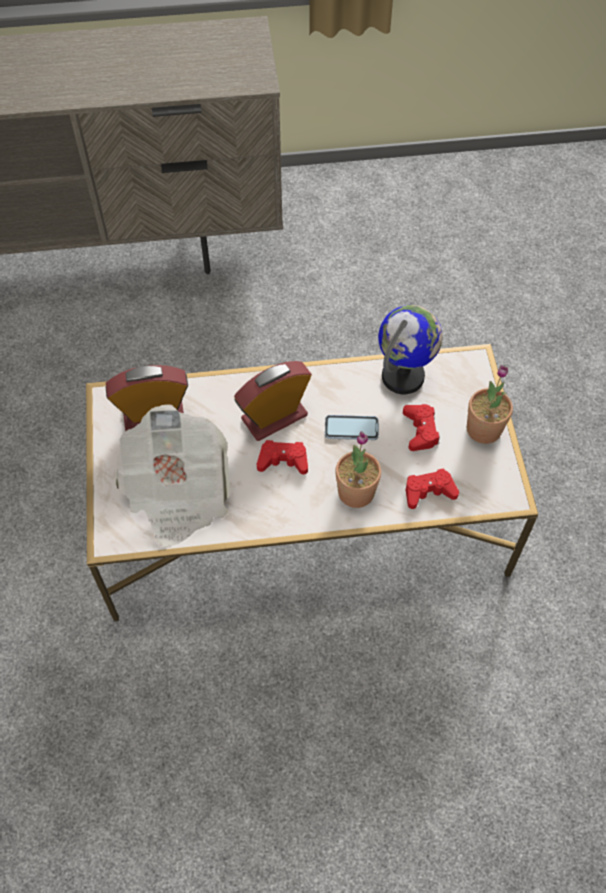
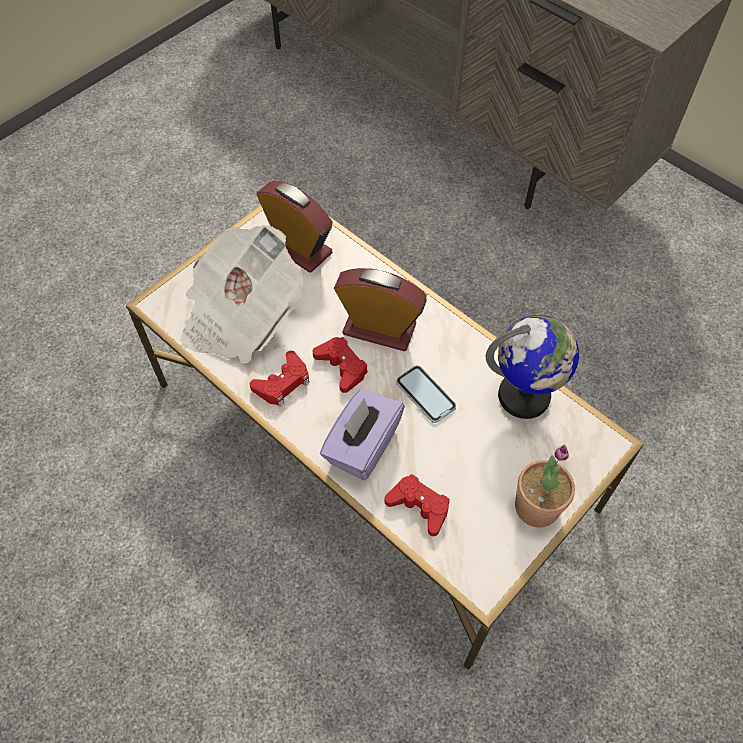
camera: 50 degrees right, 0 degrees up
potted plant [335,431,381,508] -> purple tissue box [320,389,405,480]
red game controller [403,404,440,451] -> red game controller moved to [250,351,310,407]

